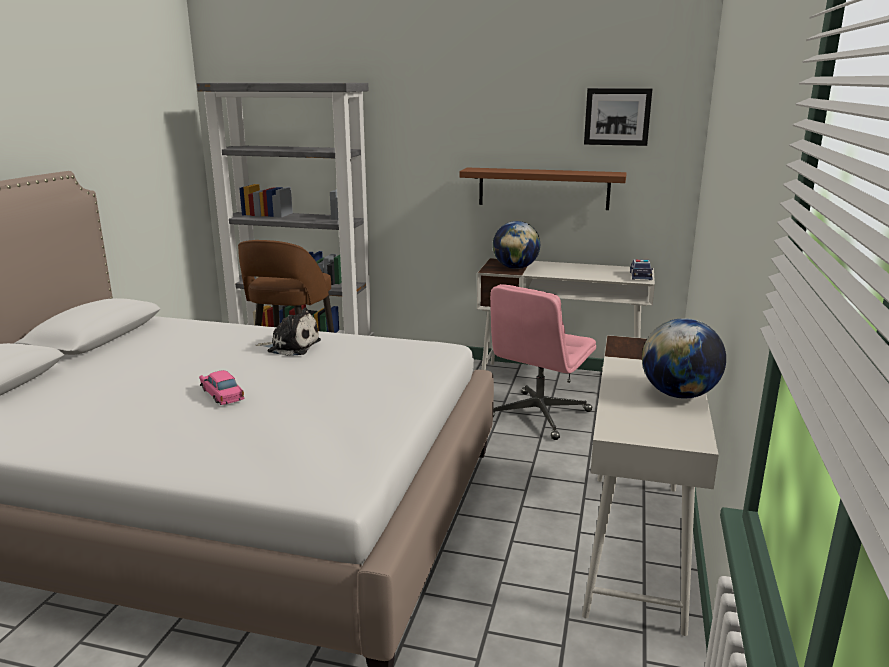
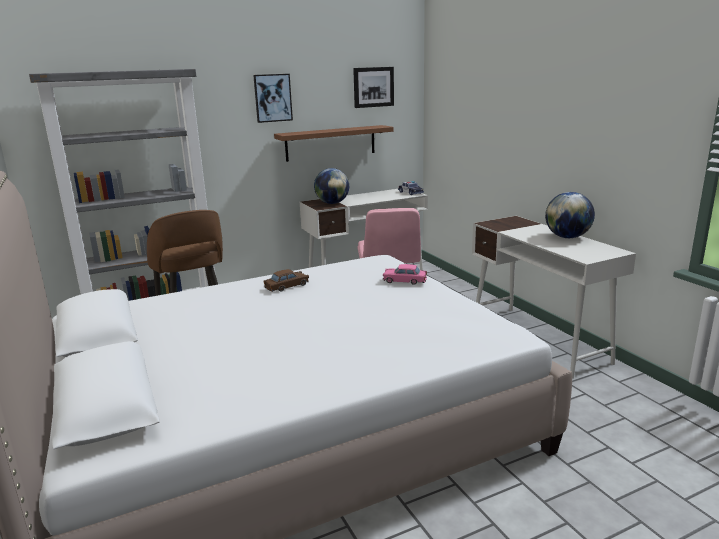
camera: 40 degrees left, 0 degrees up
pink toy car [199,370,244,405] -> pink toy car moved to [383,264,427,285]
plush toy [256,307,321,356] -> brown toy car [264,269,309,292]
none -> picture [253,74,293,123]

